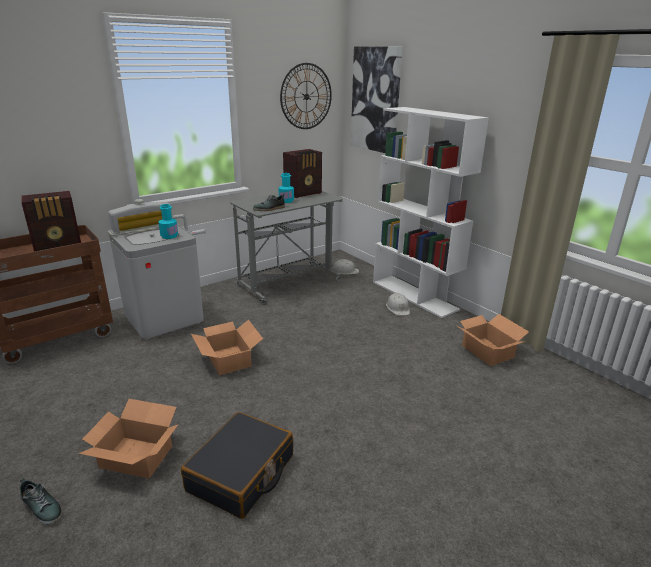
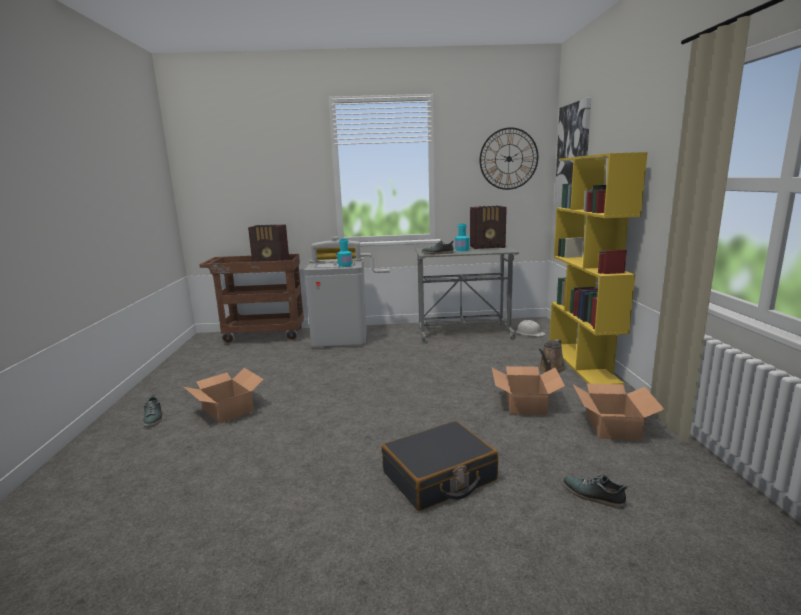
camera: 35 degrees right, 10 degrees down
black suitcase [181,412,293,519] -> black suitcase moved to [381,421,498,511]
cardboard box [191,320,263,375] -> cardboard box moved to [492,366,565,415]
white bookcase [373,107,489,318] -> yellow bookcase [549,152,648,385]
white hard hat [386,293,410,315] -> brown watering can [539,339,565,373]
none -> shoe [563,475,628,509]

